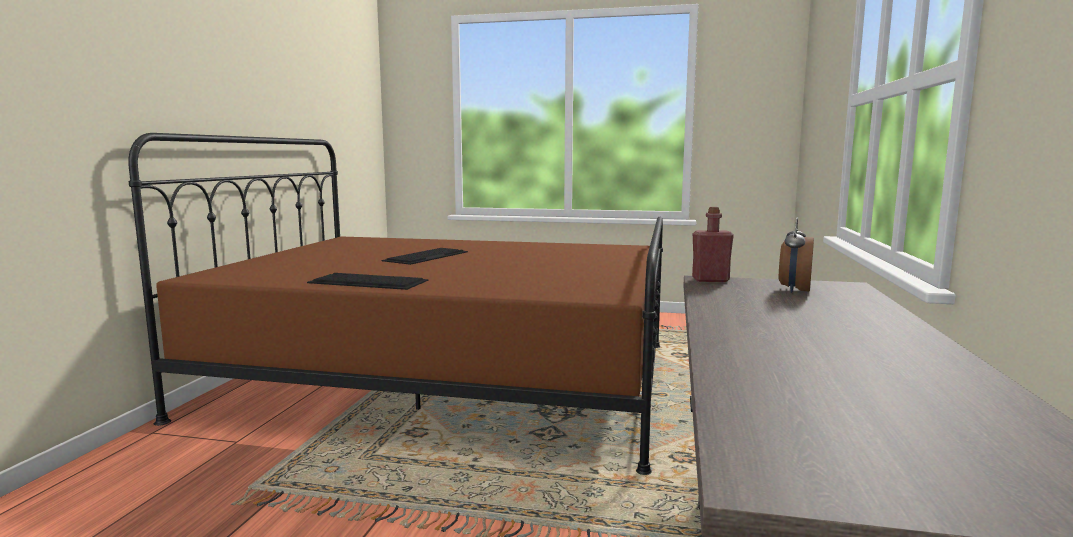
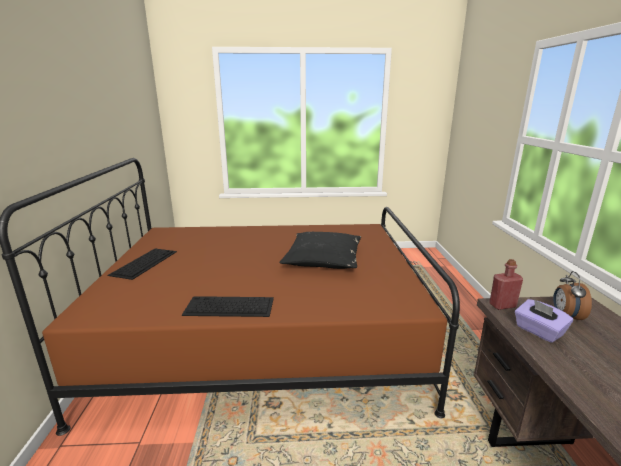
camera: 15 degrees left, 10 degrees up
keyboard [382,248,468,265] -> keyboard moved to [107,248,177,280]
none -> black pillow [280,232,361,269]
none -> purple tissue box [515,299,573,343]

